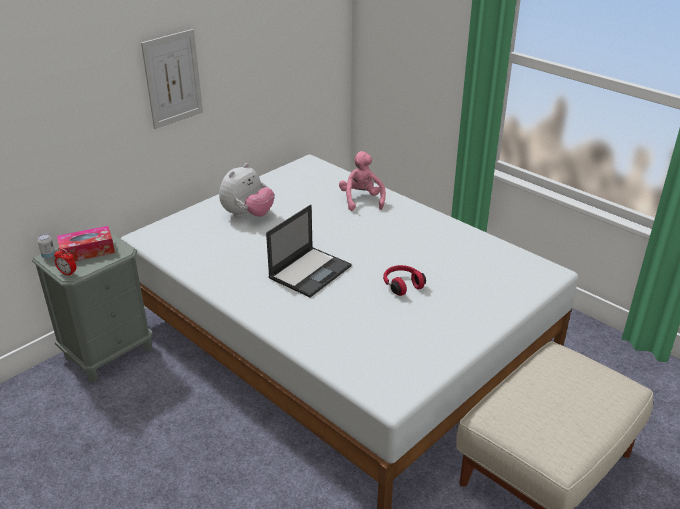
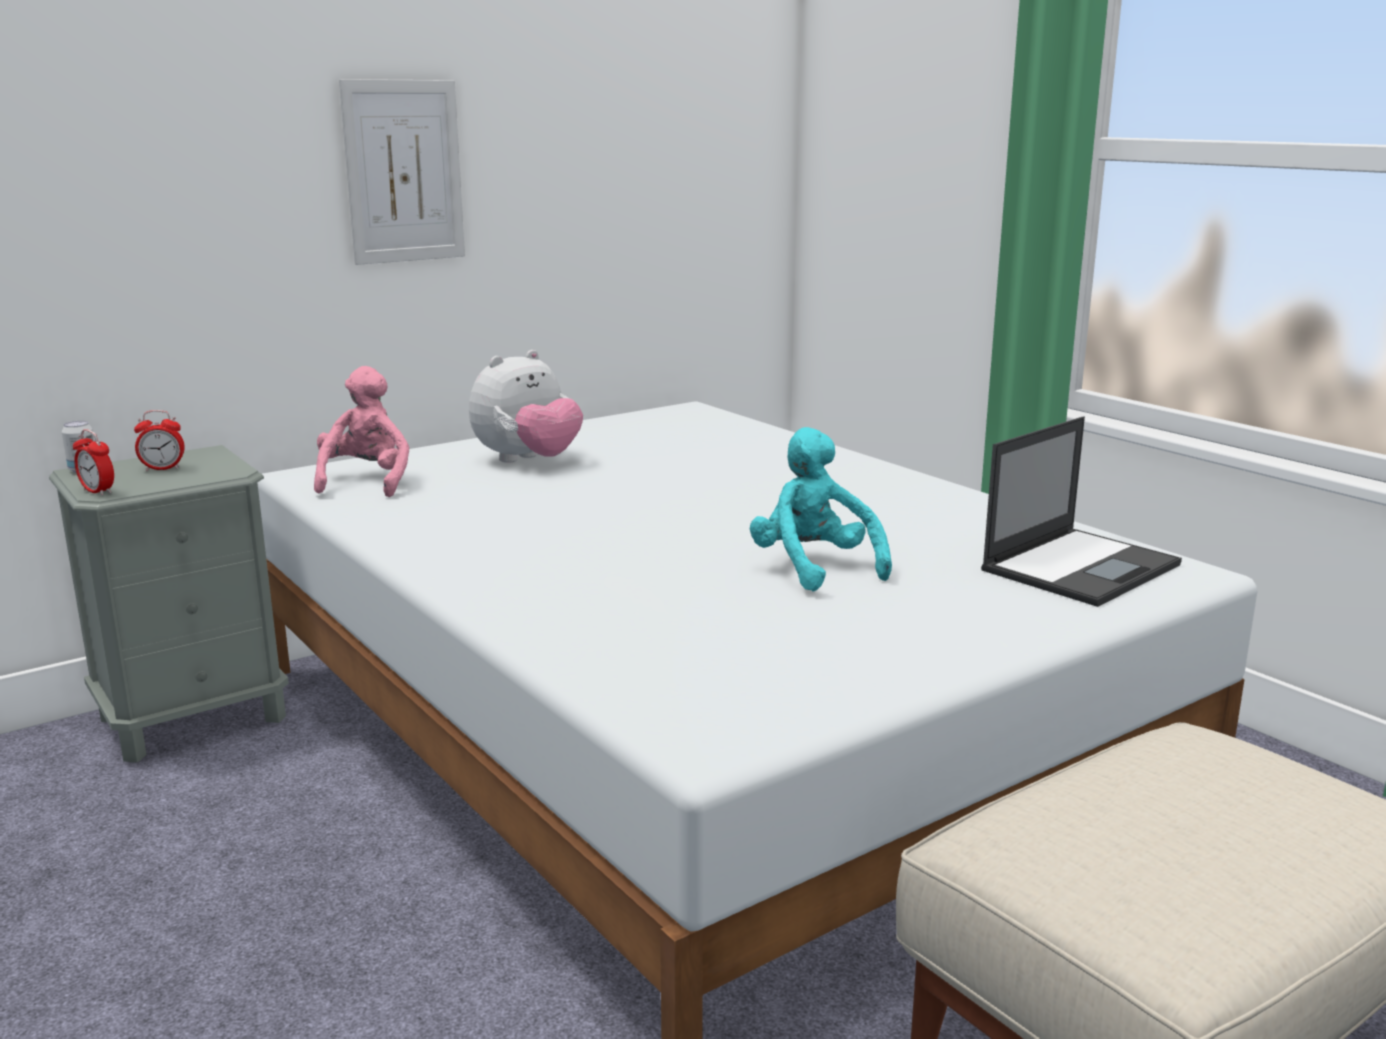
camera: 10 degrees right, 15 degrees down
tissue box [57,226,115,261] -> alarm clock [134,410,185,471]
laptop [266,205,351,298] -> laptop moved to [981,416,1182,607]
pink plush toy [339,151,386,211] -> pink plush toy moved to [314,366,409,497]
red headphones [383,265,426,296] -> turquoise plush toy [750,427,892,592]

